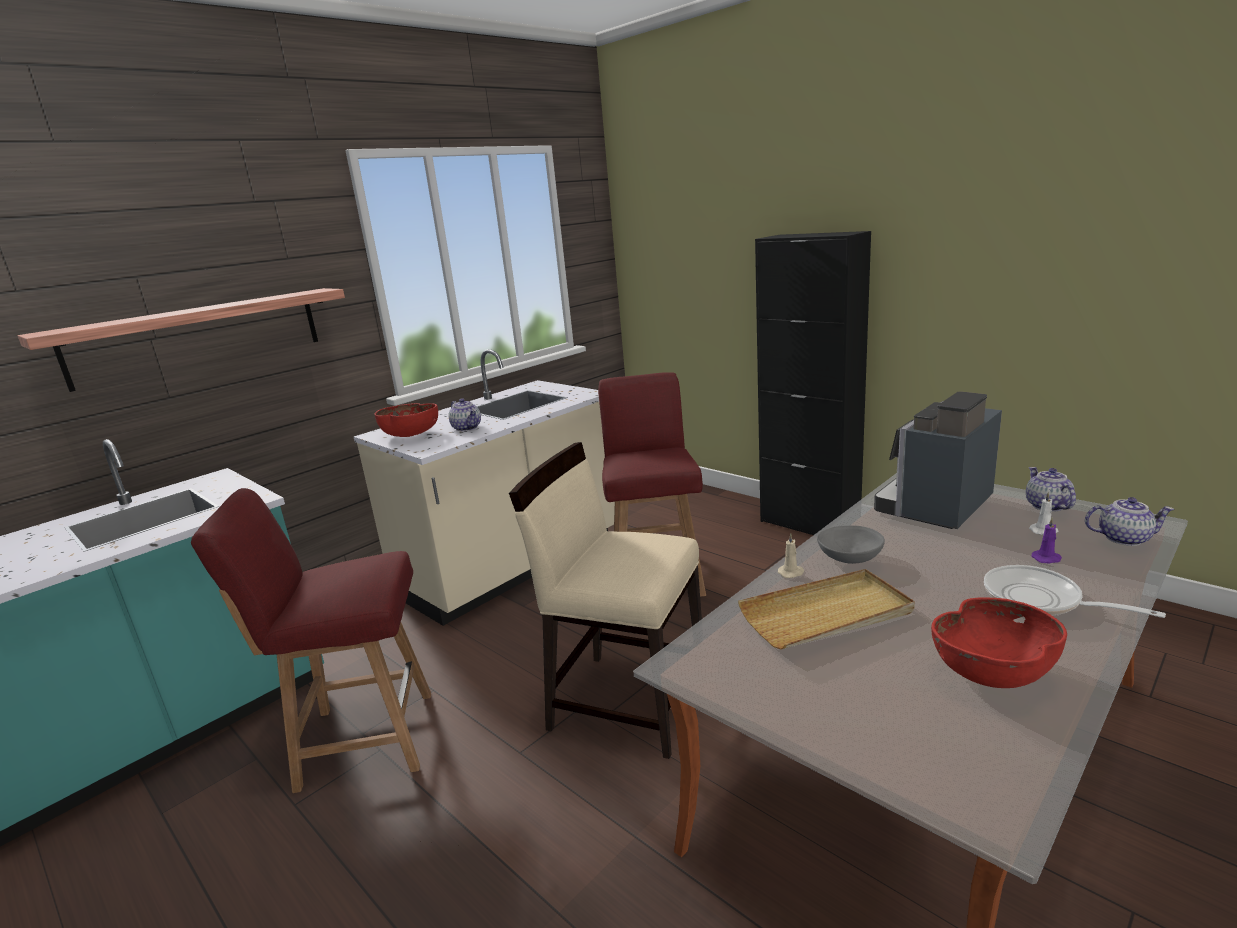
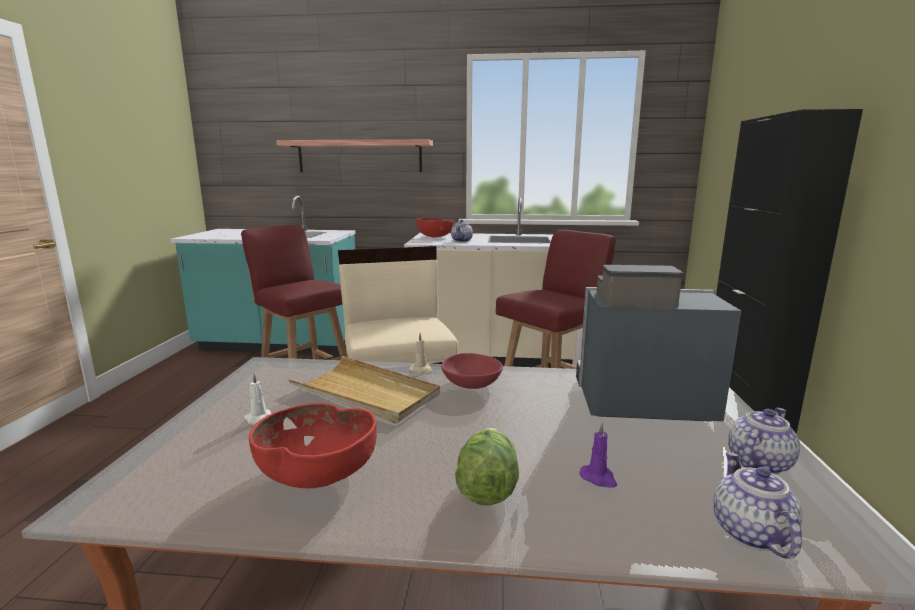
camera: 50 degrees right, 5 degrees down
grey bowl [817,525,885,564] -> red bowl [441,353,503,389]
frying pan [984,565,1166,618] -> lettuce [455,428,519,506]
white candle [1029,492,1058,535] -> white candle moved to [244,373,271,425]
teapot [1085,497,1175,546] -> teapot turned 150 degrees counterclockwise [713,452,802,559]

